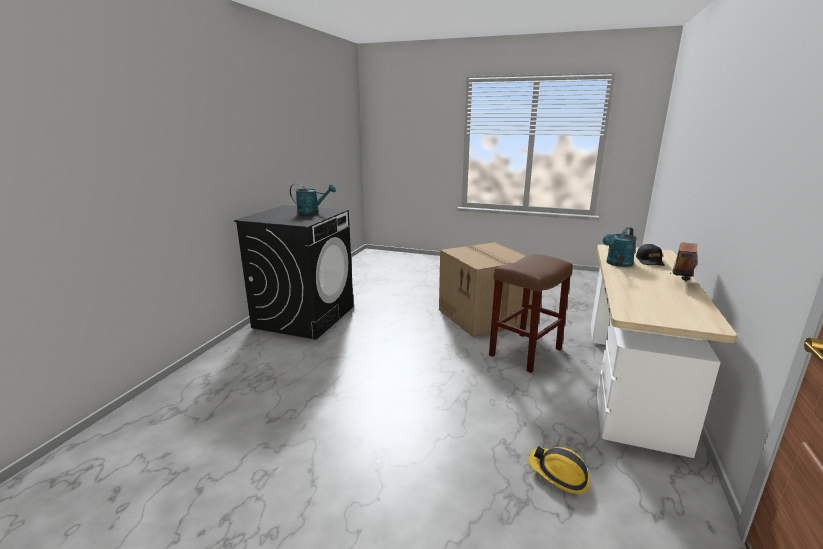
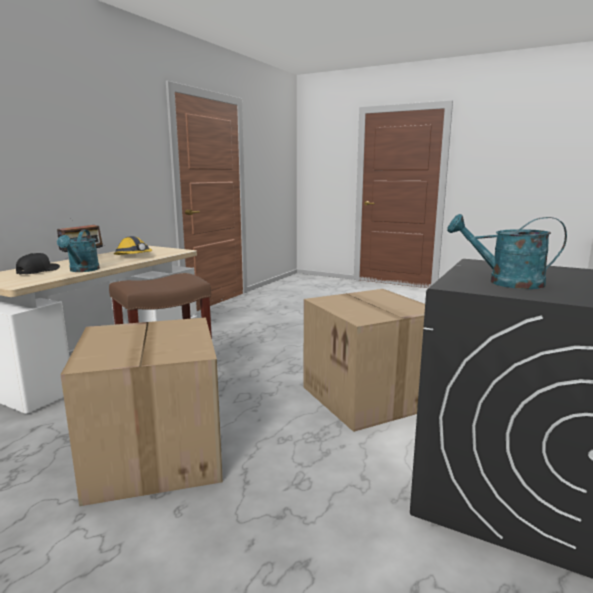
camera: 170 degrees left, 5 degrees down
hard hat [528,446,590,494] -> hard hat moved to [114,236,153,255]
turquoise watering can [603,227,637,267] -> turquoise watering can turned 120 degrees clockwise [57,230,100,272]
none -> cardboard box [303,289,425,432]

